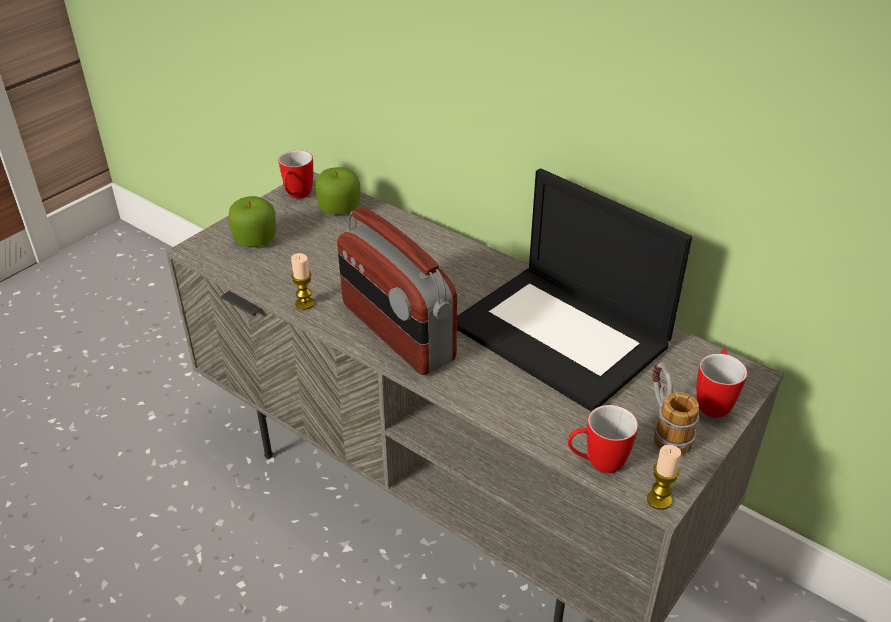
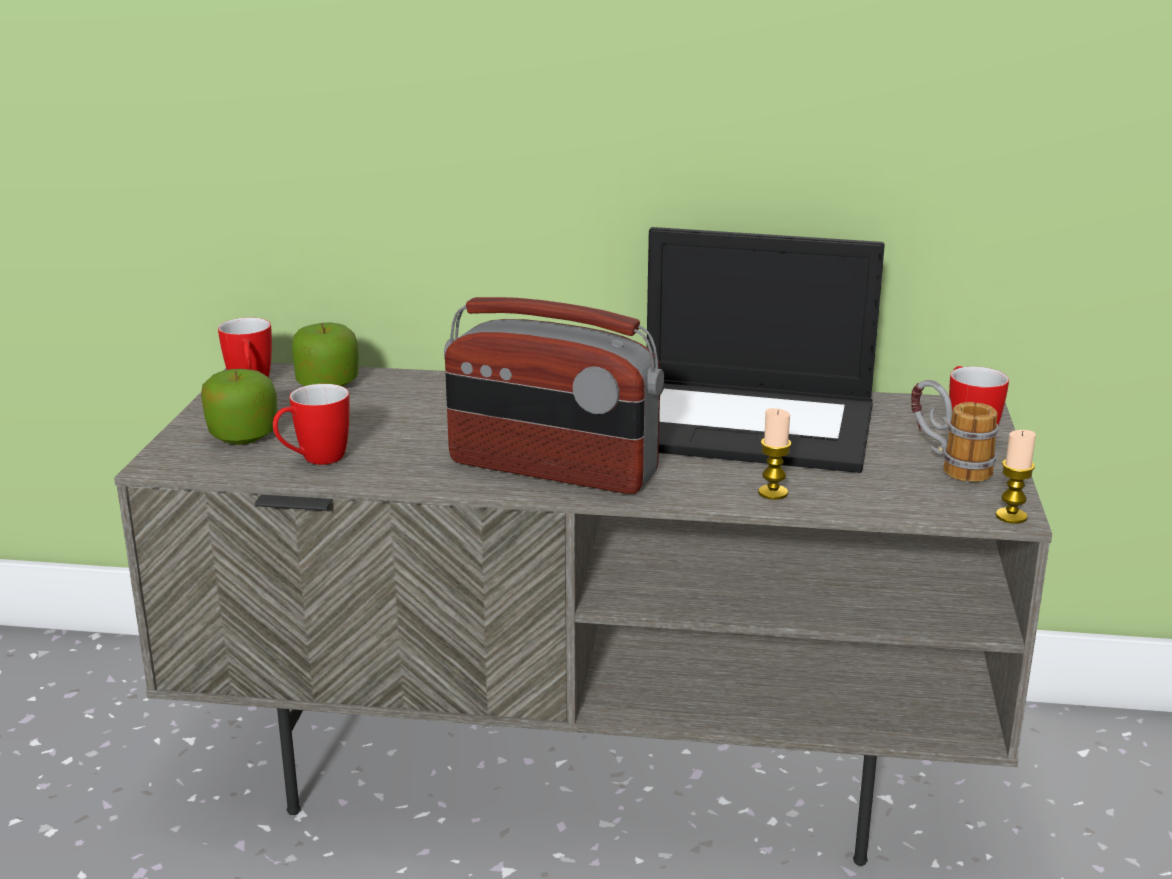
camera: 30 degrees left, 15 degrees down
candle [291,253,315,310] -> candle moved to [758,408,792,500]
mug [567,405,638,473] -> mug moved to [273,384,350,465]

